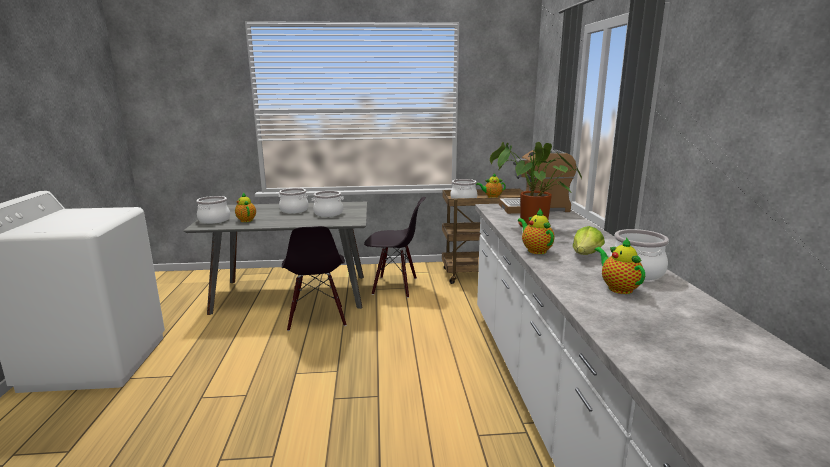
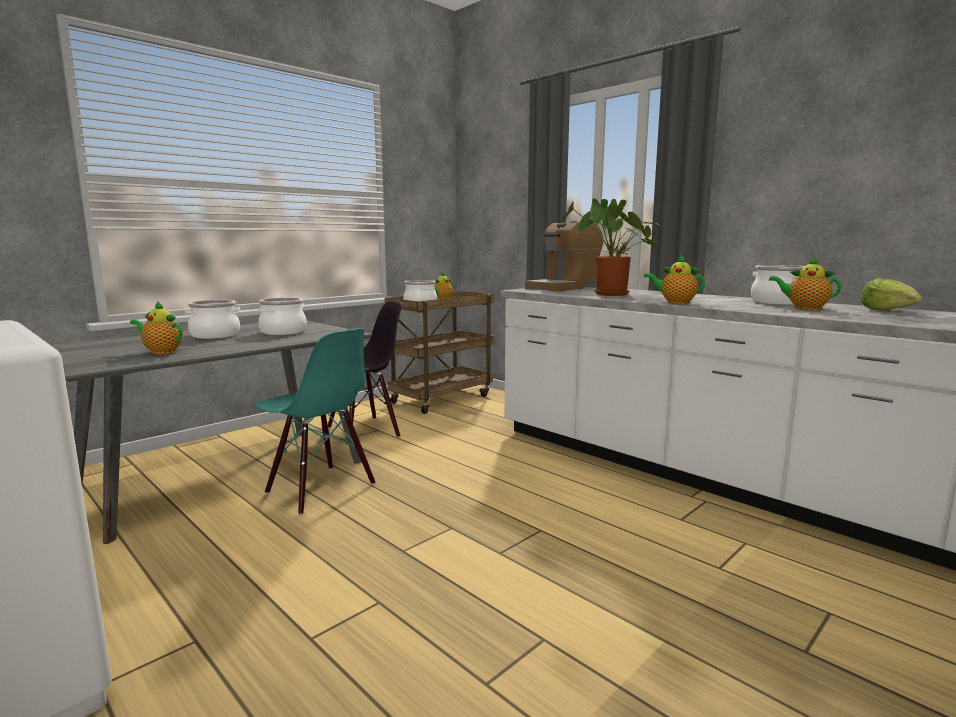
camera: 40 degrees left, 5 degrees down
cooking pot [196,196,230,224] -> none
black chair [282,226,347,331] -> turquoise chair [254,329,376,515]
lettuce [573,226,605,255] -> lettuce moved to [861,278,922,310]

